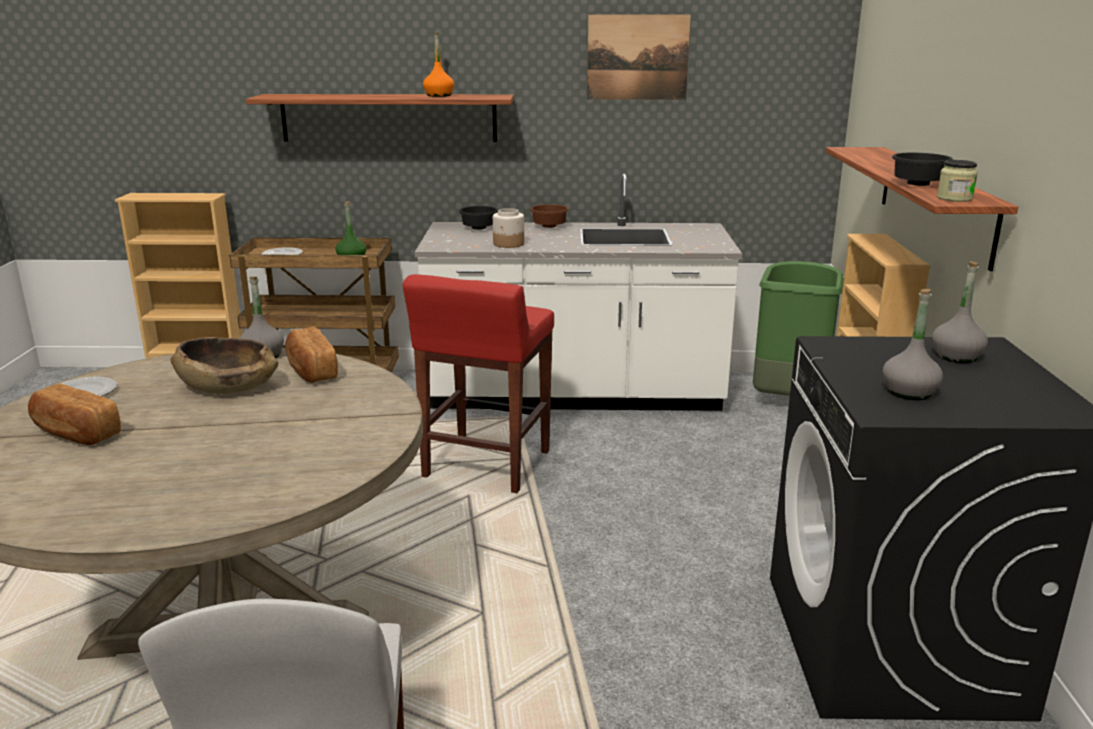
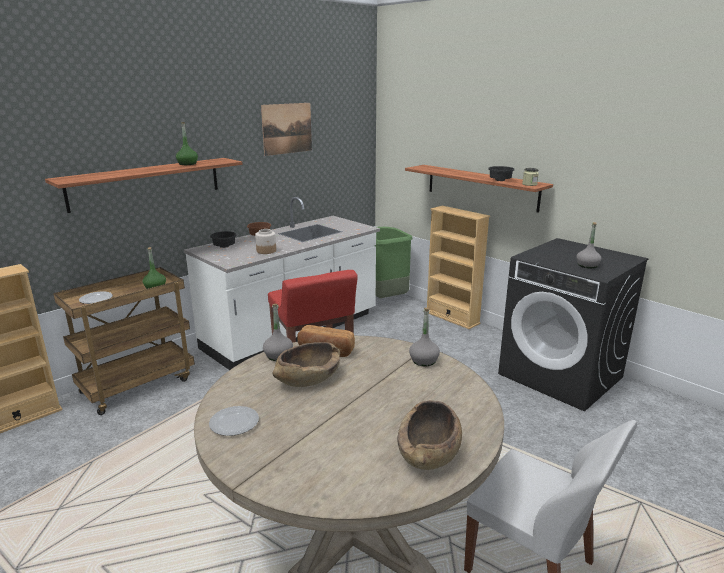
camera: 45 degrees left, 0 degrees up
bread [28,384,121,445] -> none
orange bottle [423,33,454,97] -> green bottle [176,122,198,165]
grey bottle [932,261,988,363] -> grey bottle moved to [409,308,440,367]
none -> brown bowl [397,400,462,470]

